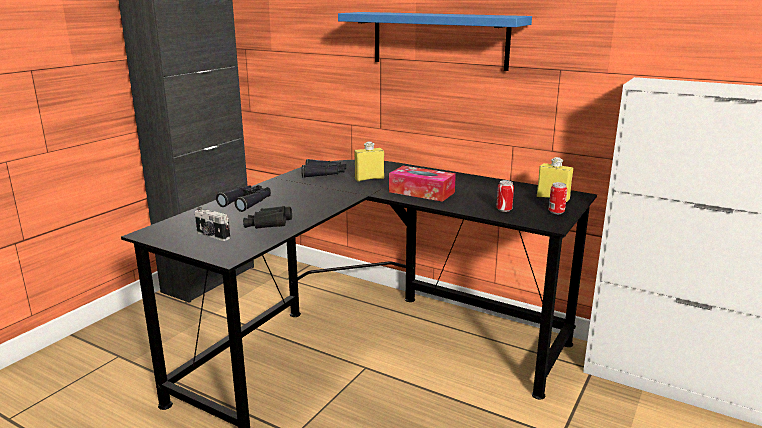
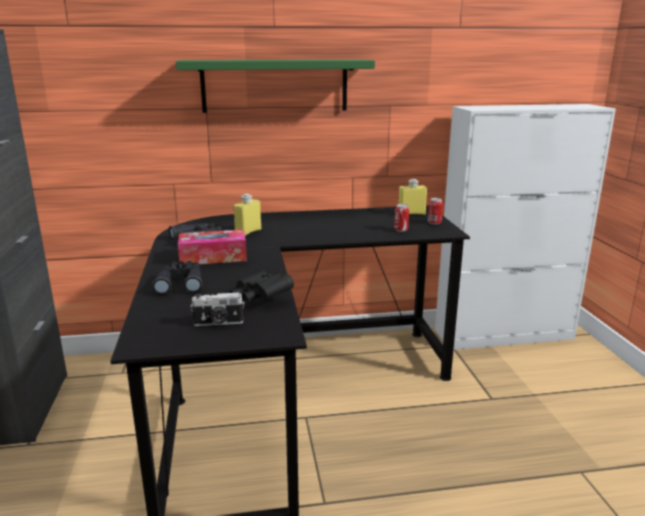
camera: 40 degrees left, 0 degrees up
blue shelf [338,12,532,71] -> green shelf [176,59,375,113]
tissue box [389,166,456,202] -> tissue box moved to [178,230,247,264]

